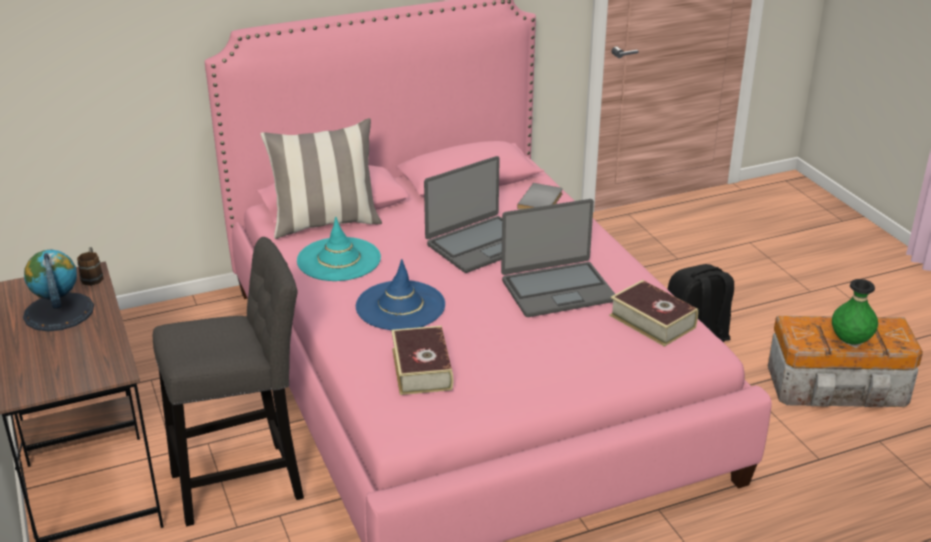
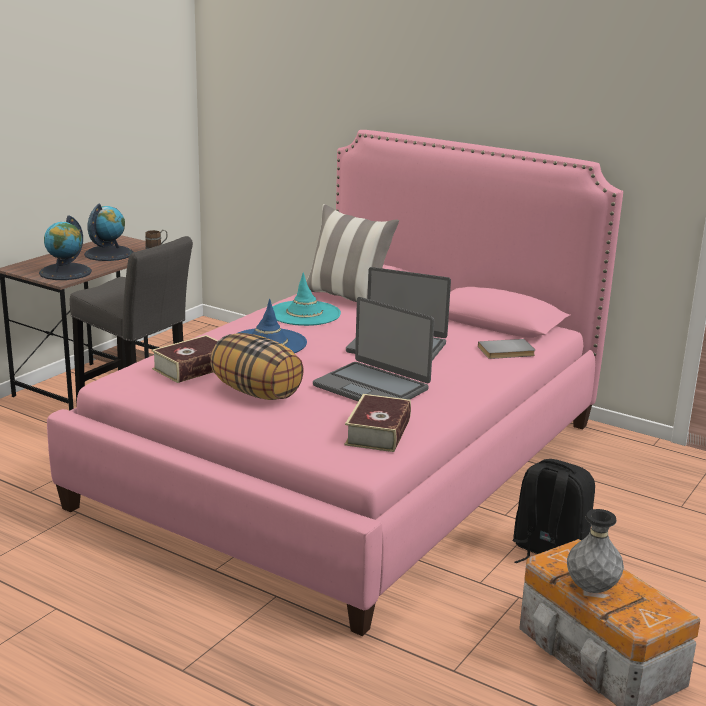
camera: 55 degrees right, 10 degrees down
green vase [832,279,878,345] -> grey vase [567,509,624,593]
none -> globe [39,216,92,280]
none -> pillow [210,333,304,400]

